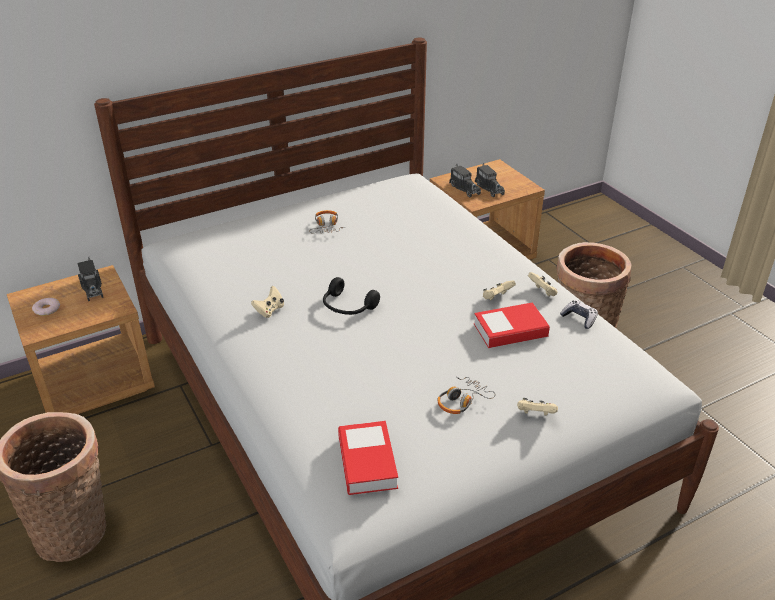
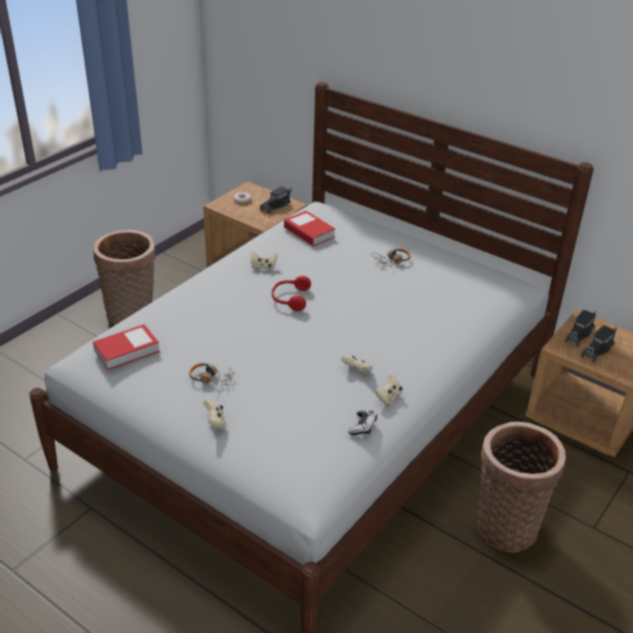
camera: 65 degrees right, 0 degrees up
black headphones [323,277,380,315] -> red headphones [272,276,311,311]
book [474,302,550,348] -> book moved to [284,211,335,246]

